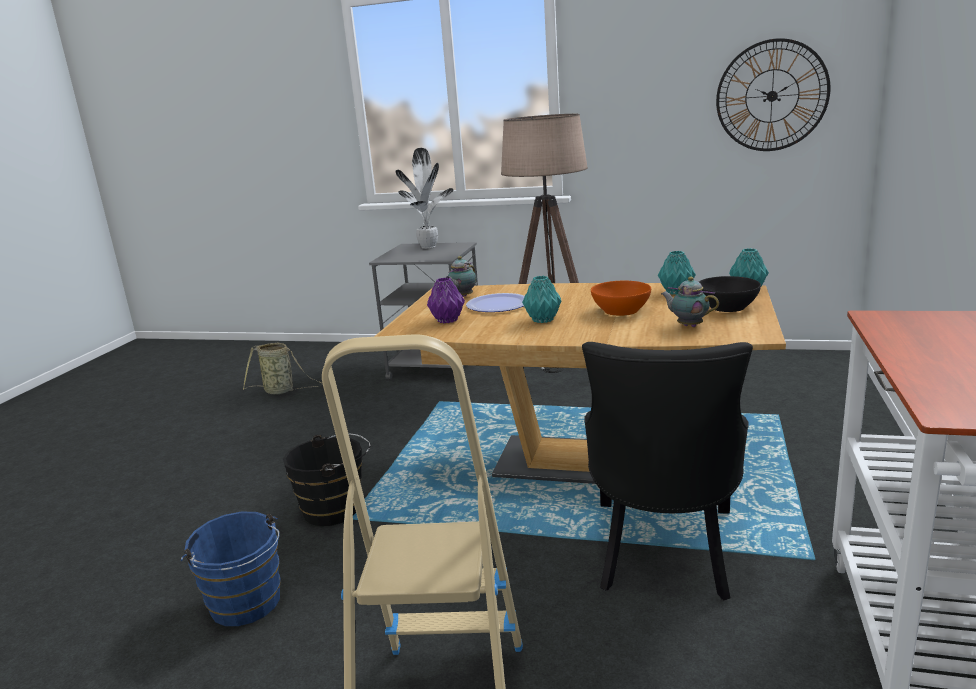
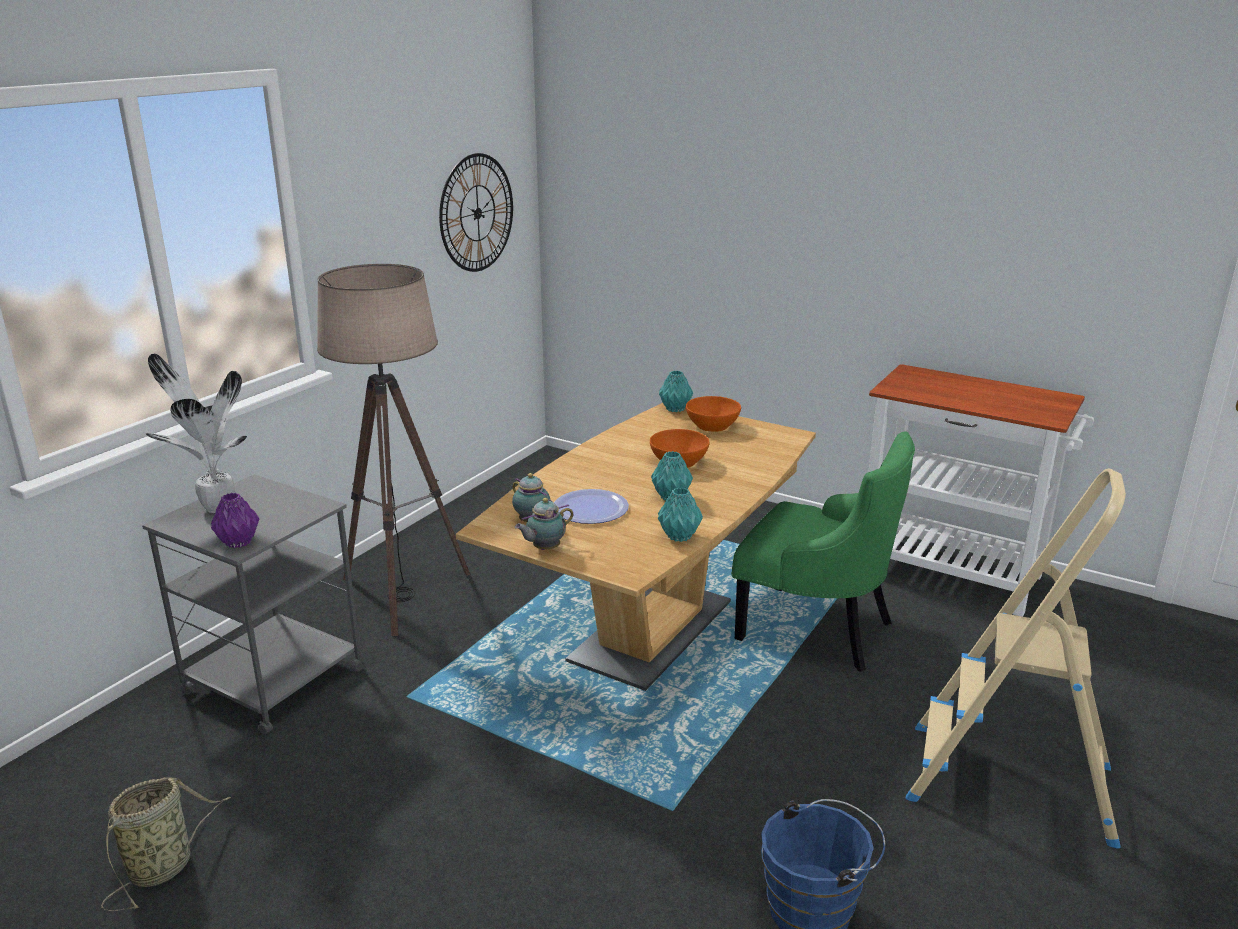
camera: 75 degrees left, 5 degrees up
black bucket [283,434,370,526] -> none
purple vase [427,277,465,323] -> purple vase moved to [211,493,259,548]
black chair [582,342,753,600] -> green chair [731,431,915,671]
turquoise vase [658,251,696,295] -> turquoise vase moved to [658,488,703,542]
teapot [661,277,719,327] -> teapot moved to [515,498,573,550]
black bowl [699,276,761,312] -> orange bowl [686,396,741,432]

